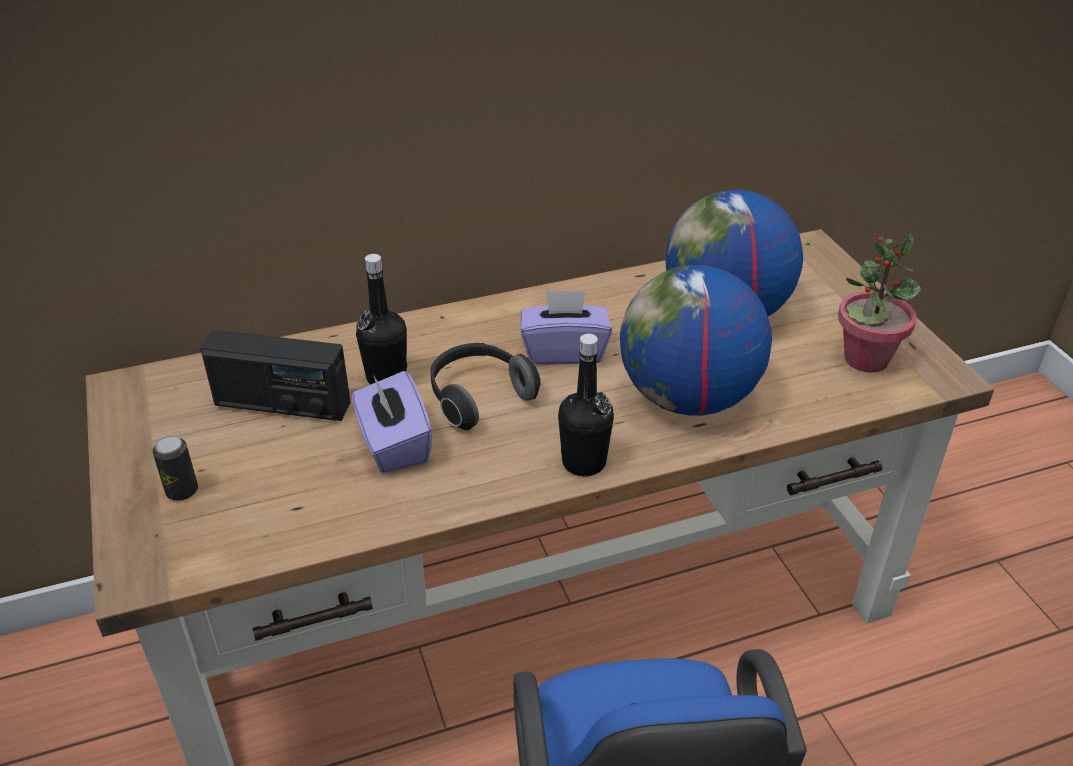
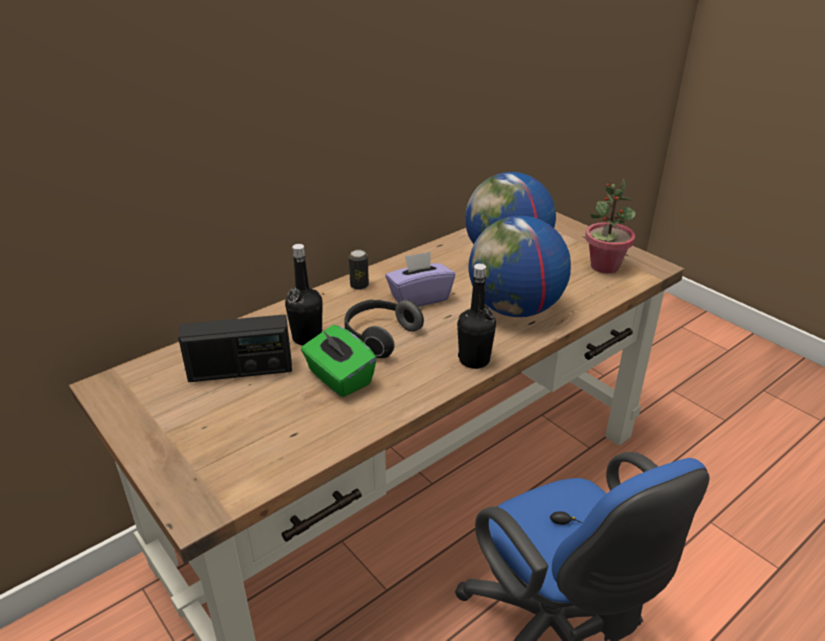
camera: 20 degrees left, 5 degrees down
can [152,436,198,501] -> can moved to [349,250,369,290]
purple tissue box [352,371,432,473] -> green tissue box [301,325,377,397]

